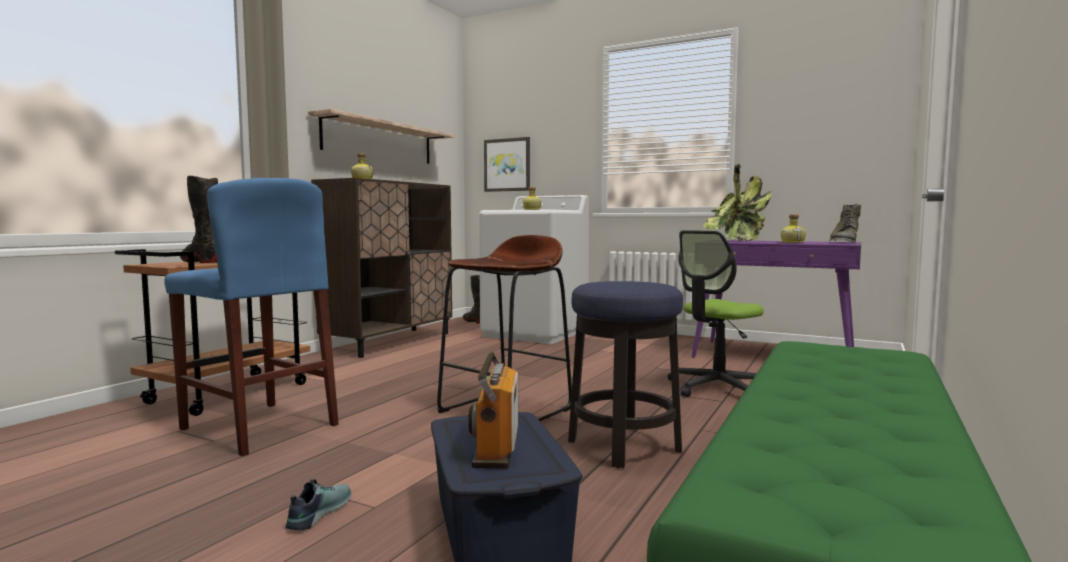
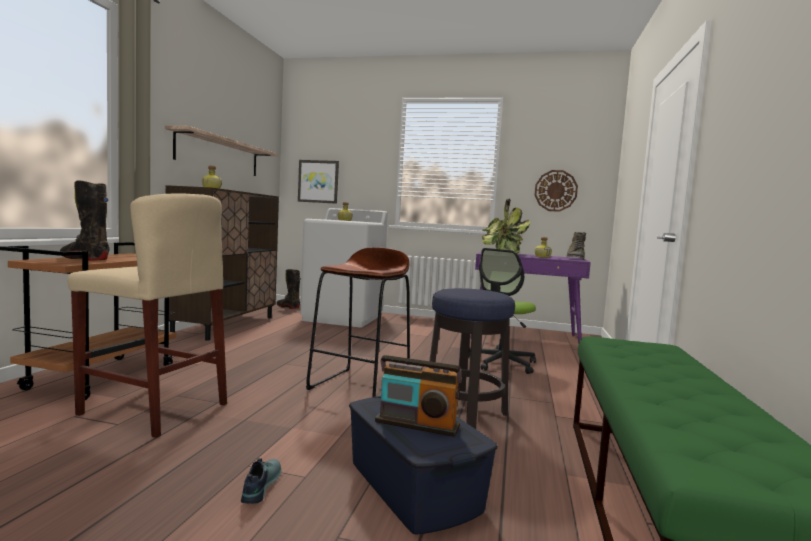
camera: 15 degrees left, 0 degrees up
blue stool [164,178,339,456] -> beige stool [68,193,227,438]
radio [468,352,518,468] -> radio turned 60 degrees counterclockwise [375,355,462,437]
none -> wall clock [534,170,578,212]

